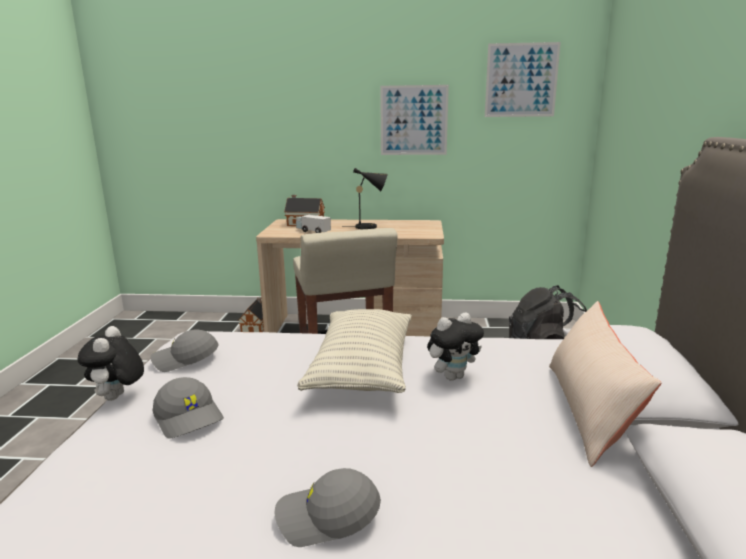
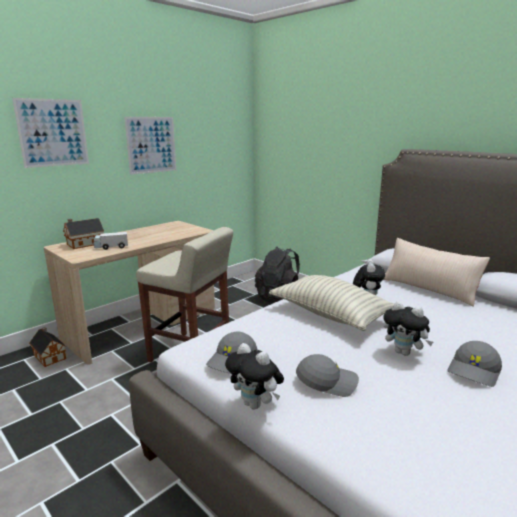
camera: 50 degrees left, 0 degrees up
black table lamp [342,168,388,229] -> none
picture [485,42,561,117] -> picture moved to [12,98,89,168]
none -> plush toy [383,302,433,356]

